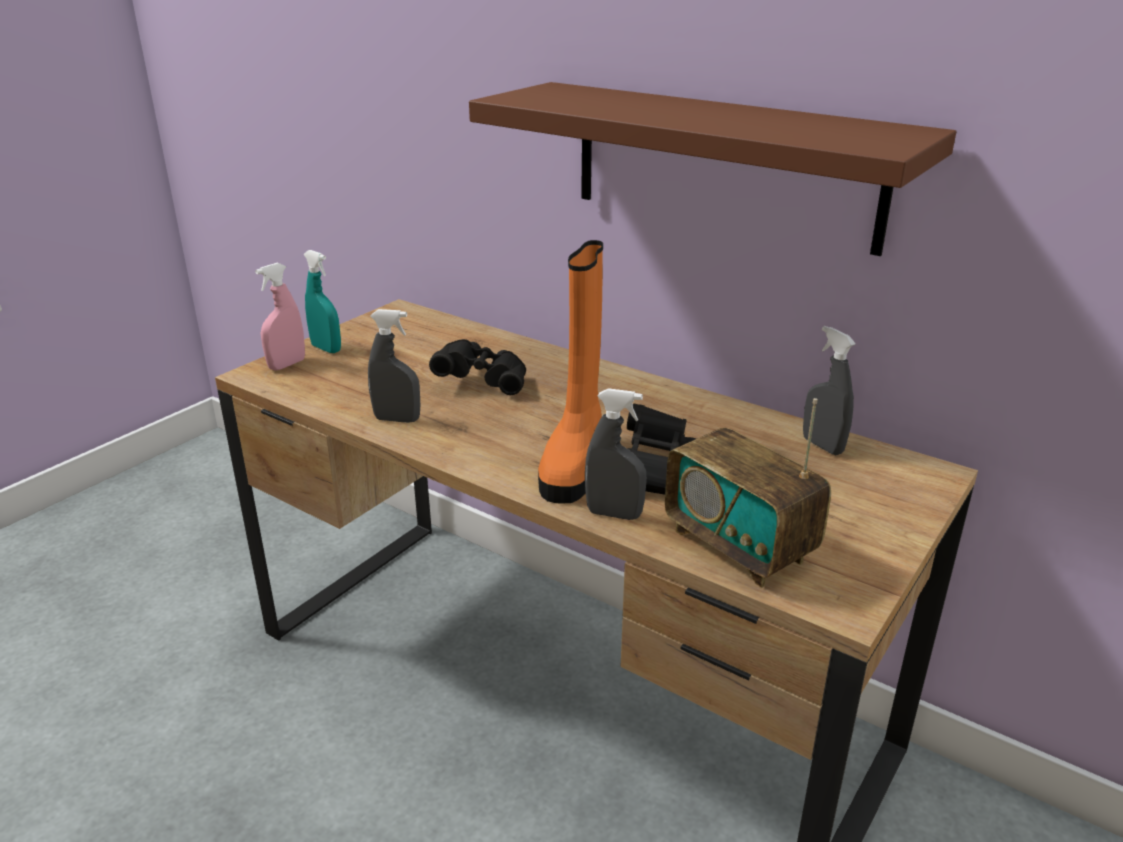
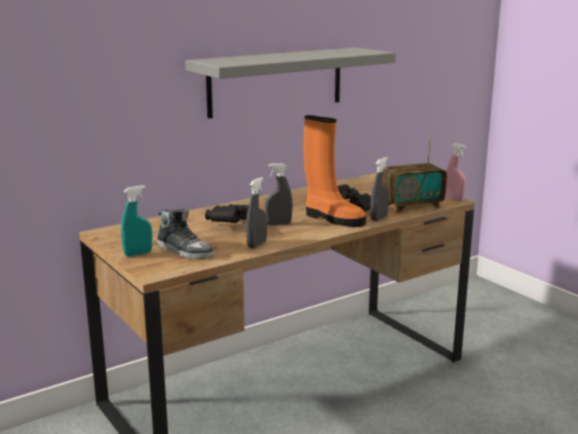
camera: 70 degrees left, 10 degrees down
pink spray bottle [255,263,305,371] -> pink spray bottle moved to [445,143,466,201]
brown shelf [469,82,956,256] -> grey shelf [185,47,396,119]
grey spray bottle [803,326,856,455] -> grey spray bottle moved to [265,163,293,225]
none -> shoe [157,208,214,259]

